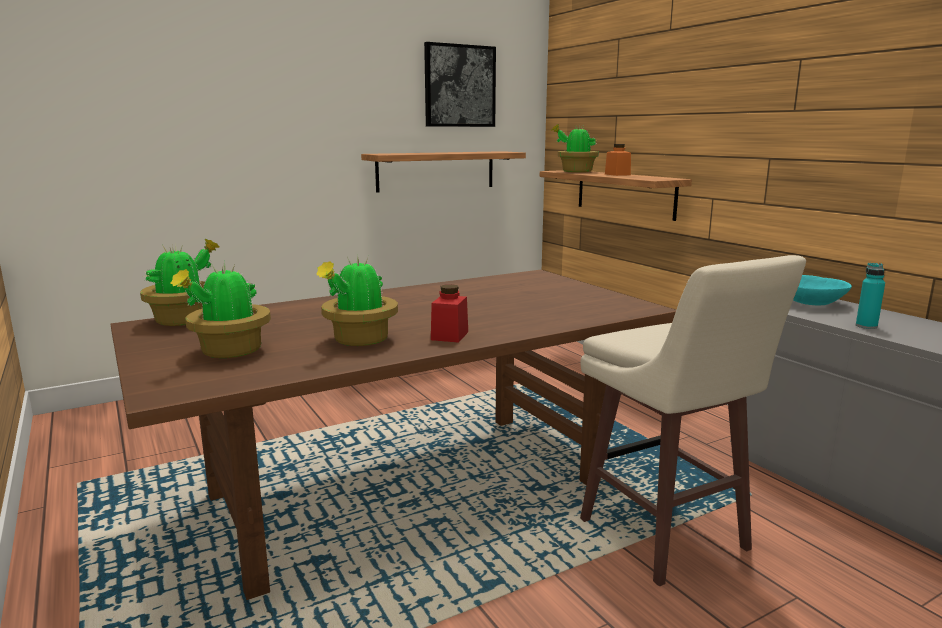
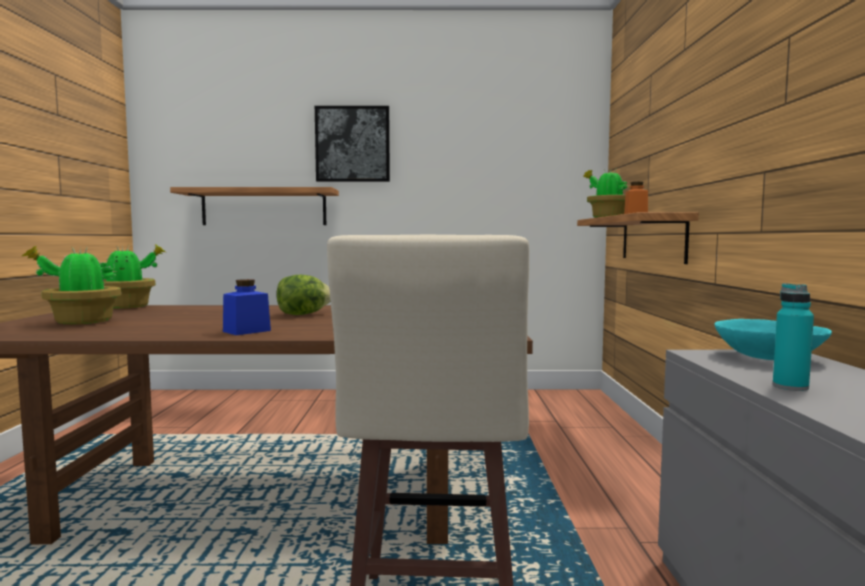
camera: 30 degrees right, 10 degrees down
potted plant [316,257,398,346] -> none
shelf [361,151,526,193] -> shelf moved to [170,187,339,225]
picture [424,42,496,127] -> picture moved to [315,106,390,182]
red jar [431,284,468,343] -> blue jar [223,279,271,335]
none -> lettuce [277,275,330,315]

